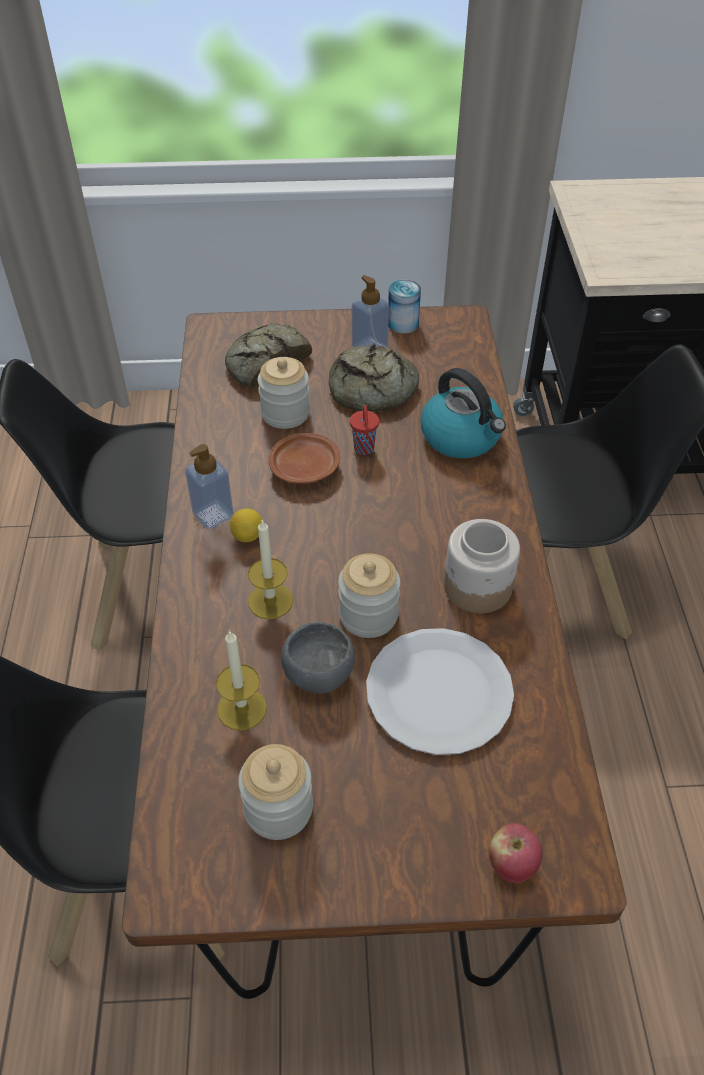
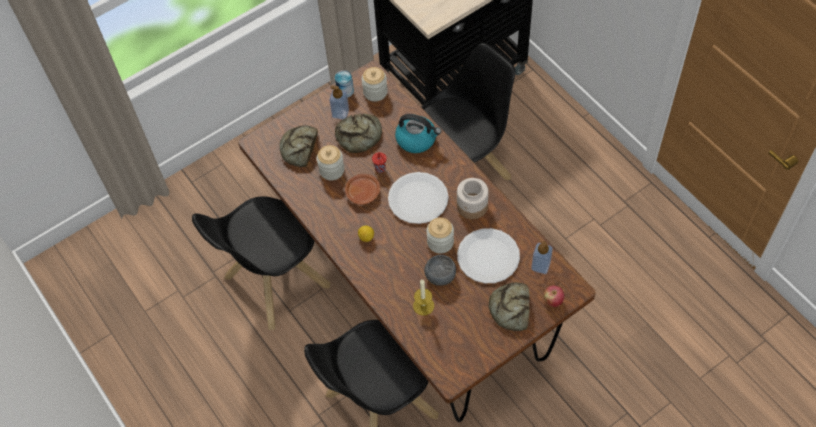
camera: 30 degrees left, 10 degrees up
soap dispenser [185,444,234,529] -> soap dispenser moved to [531,241,553,274]
jar [238,744,313,840] -> jar moved to [362,67,388,102]
candle [248,519,293,620] -> none
none -> white plate [388,172,449,224]
none -> bread [489,282,530,331]

